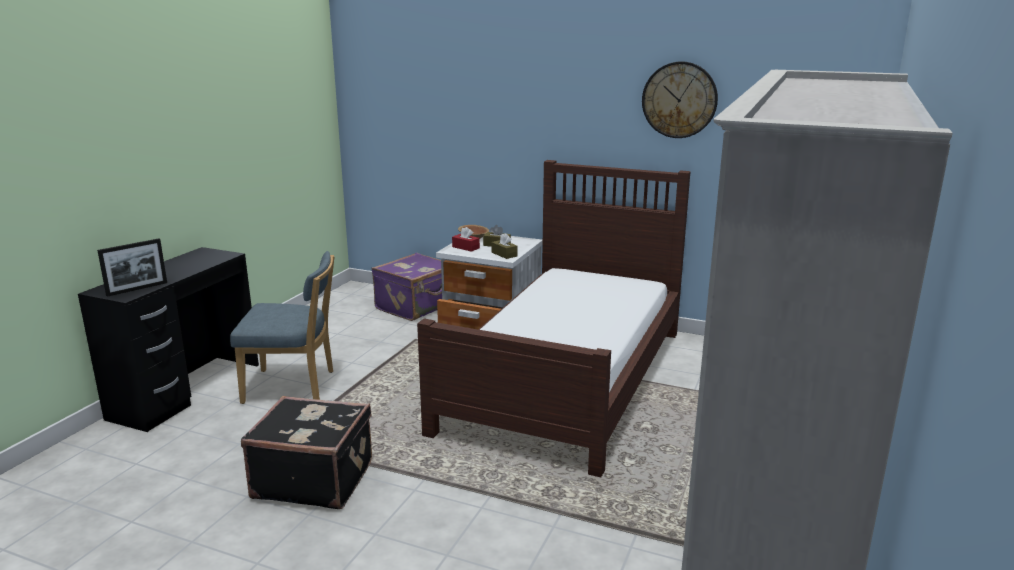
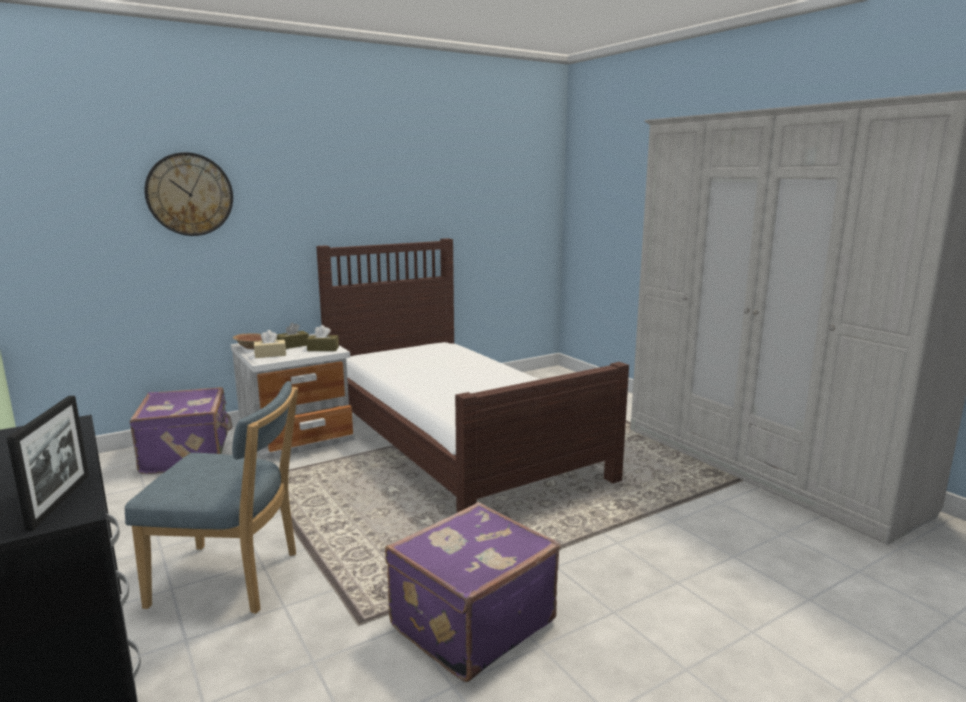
camera: 55 degrees left, 5 degrees down
blue chair [230,251,334,404] -> blue chair turned 60 degrees clockwise [125,381,298,614]
black suitcase [241,396,372,509] -> purple suitcase [385,502,560,682]
red tissue box [452,227,480,252] -> beige tissue box [254,330,286,358]
wall clock [642,61,718,138] -> wall clock moved to [145,152,233,236]

